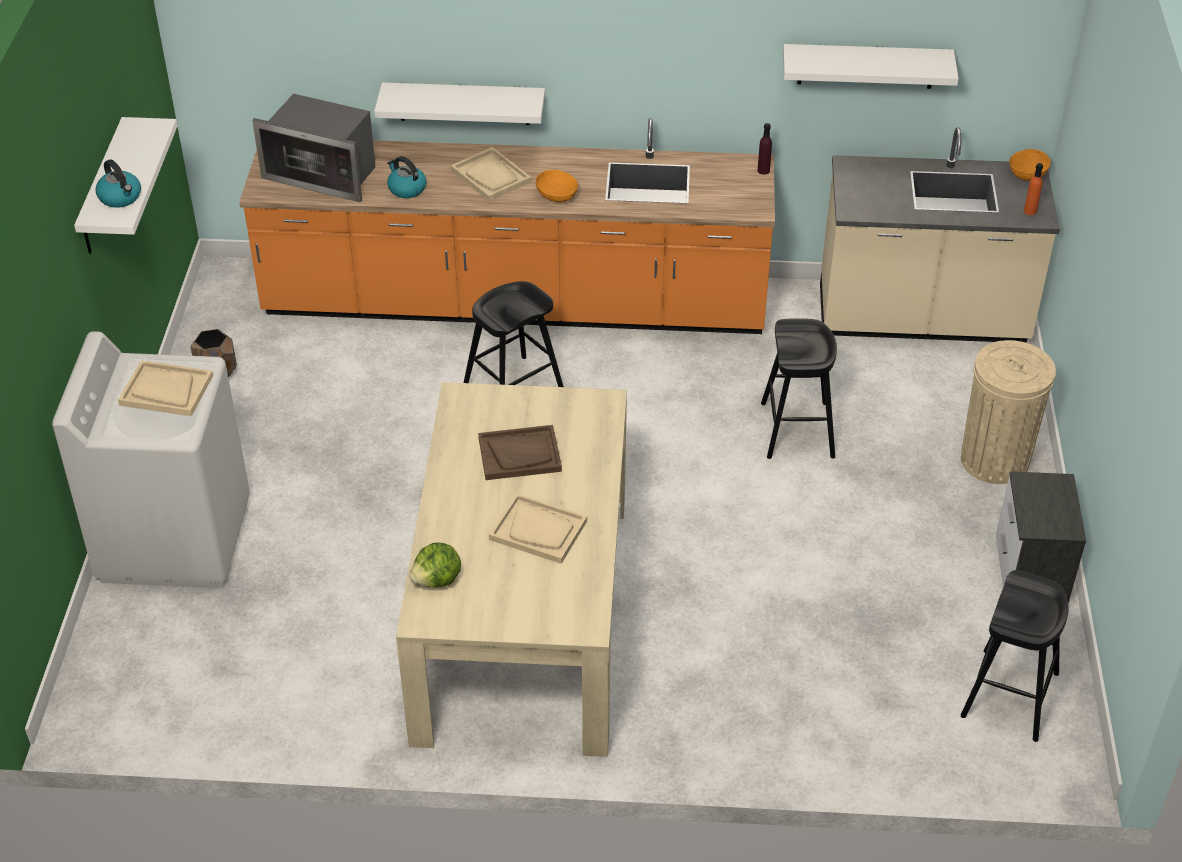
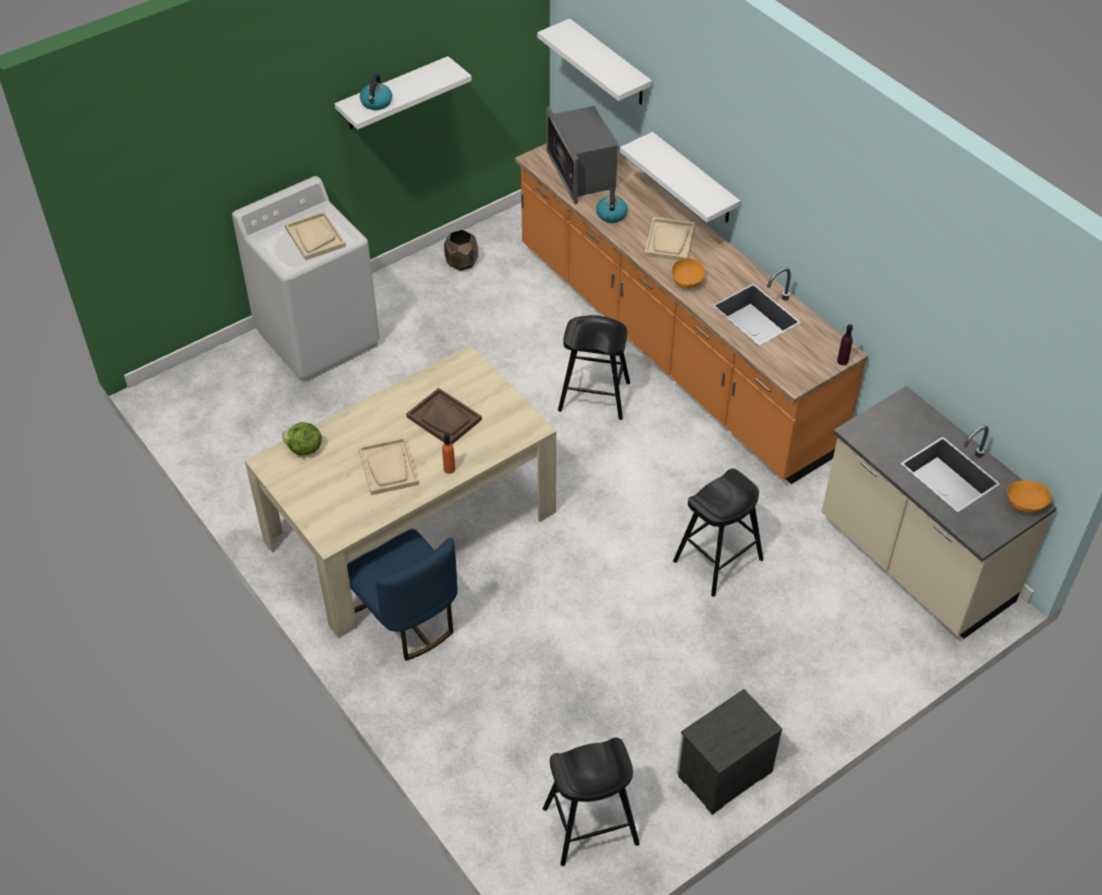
camera: 50 degrees right, 5 degrees up
white shelf [783,44,959,89] -> white shelf moved to [537,19,652,105]
beige trash can [961,340,1056,484] -> none
orange bottle [1024,163,1043,215] -> orange bottle moved to [442,433,455,474]
none -> blue chair [347,529,458,661]

